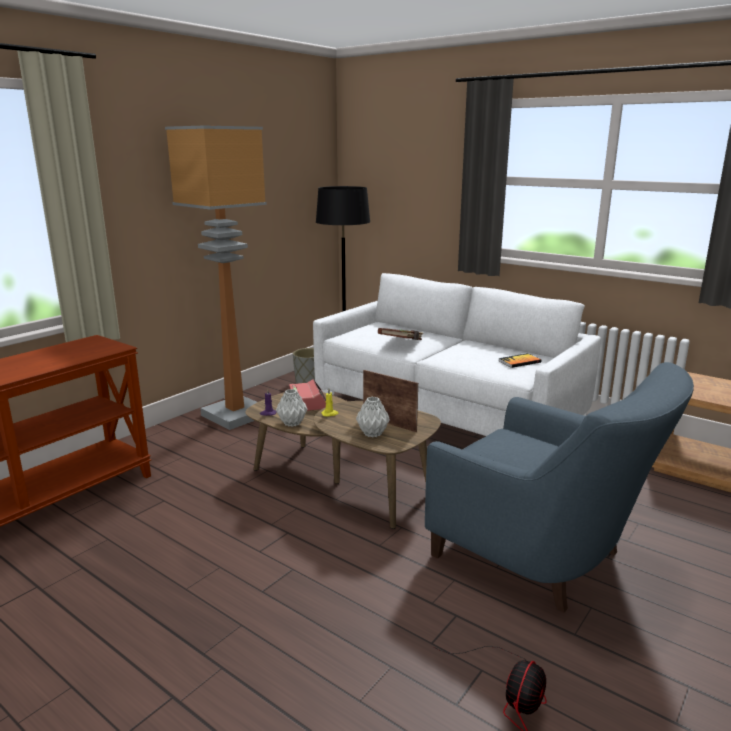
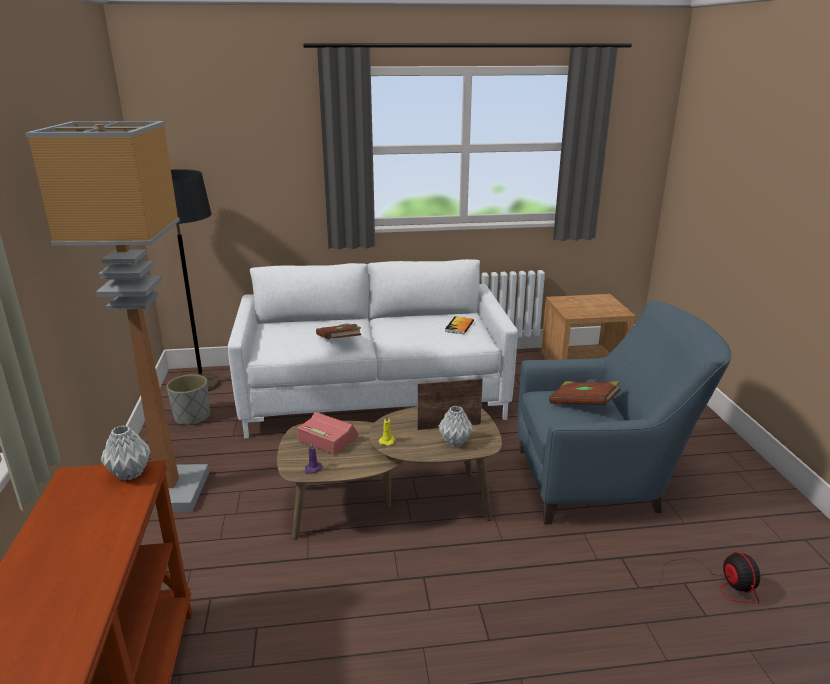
camera: 45 degrees left, 5 degrees up
grey vase [276,389,307,427] -> grey vase moved to [101,426,151,481]
none -> brown book [549,379,621,405]

